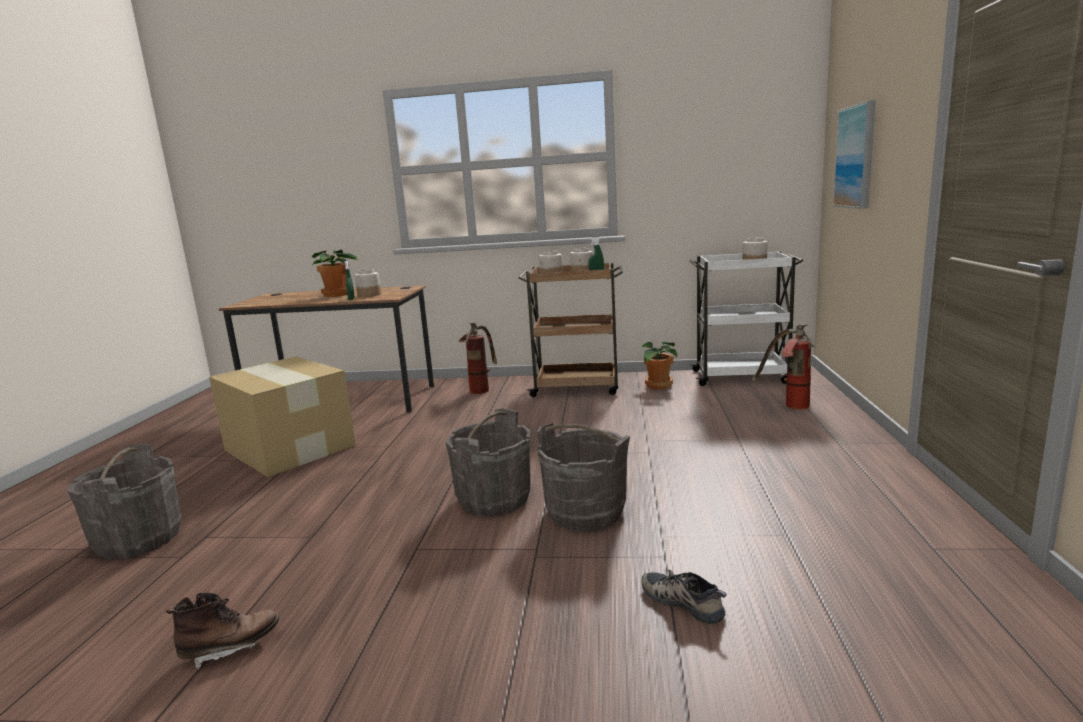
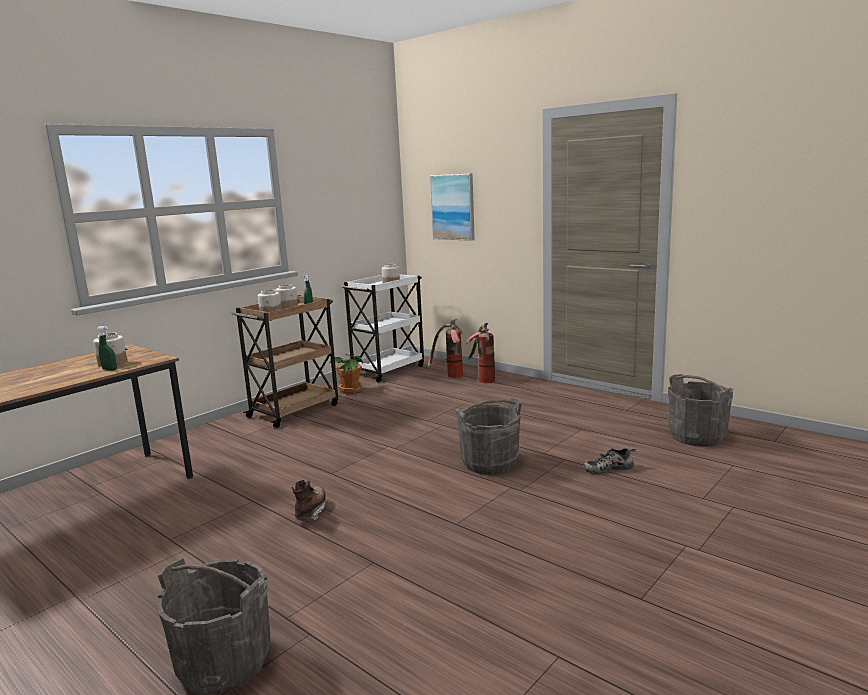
camera: 55 degrees left, 0 degrees up
brown boot [166,592,279,670] -> brown boot moved to [291,480,327,520]
cardboard box [209,356,356,477] -> none
potted plant [312,250,359,297] -> none
grey bucket [446,408,531,516] -> grey bucket moved to [668,374,733,447]
fire extinguisher [458,322,497,394] -> fire extinguisher moved to [466,323,495,383]

